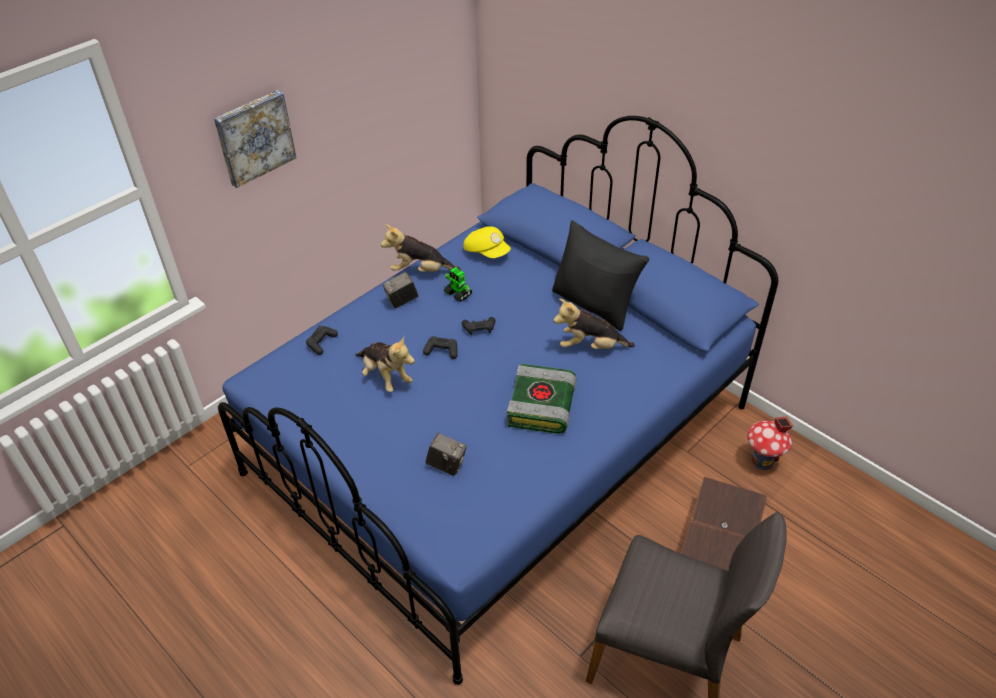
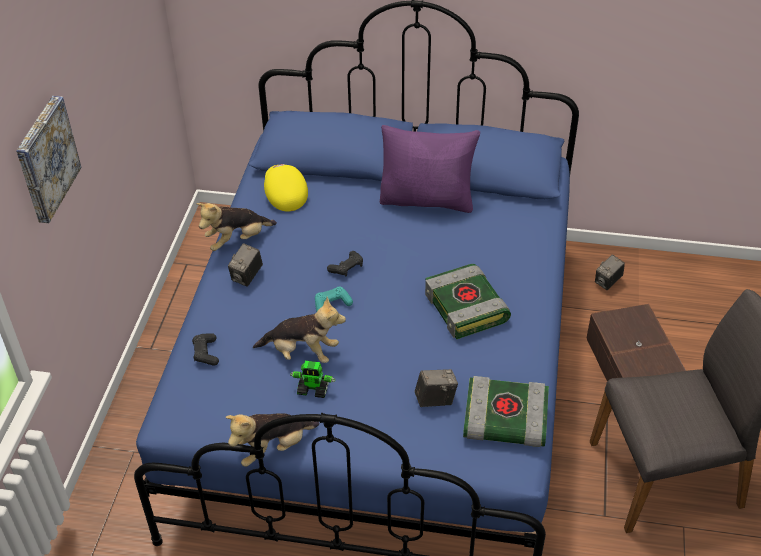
camera: 35 degrees left, 0 degrees up
black game controller [423,336,458,359] -> turquoise game controller [315,287,353,312]
toy robot [443,267,472,302] -> toy robot moved to [290,361,336,398]
yellow cap [463,226,511,258] -> yellow cap turned 120 degrees counterclockwise [264,164,308,211]
black pillow [552,220,649,331] -> purple pillow [380,125,480,213]
plush toy [553,298,635,349] -> plush toy moved to [226,413,319,467]
toy house [747,416,793,470] -> camera [595,254,625,290]
none -> book [463,376,549,447]

